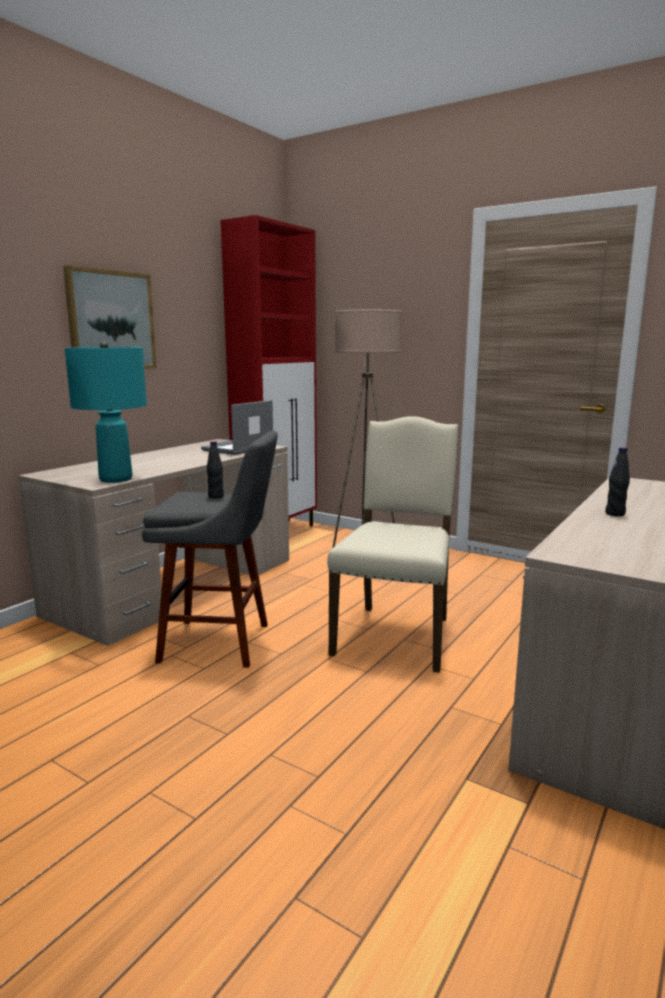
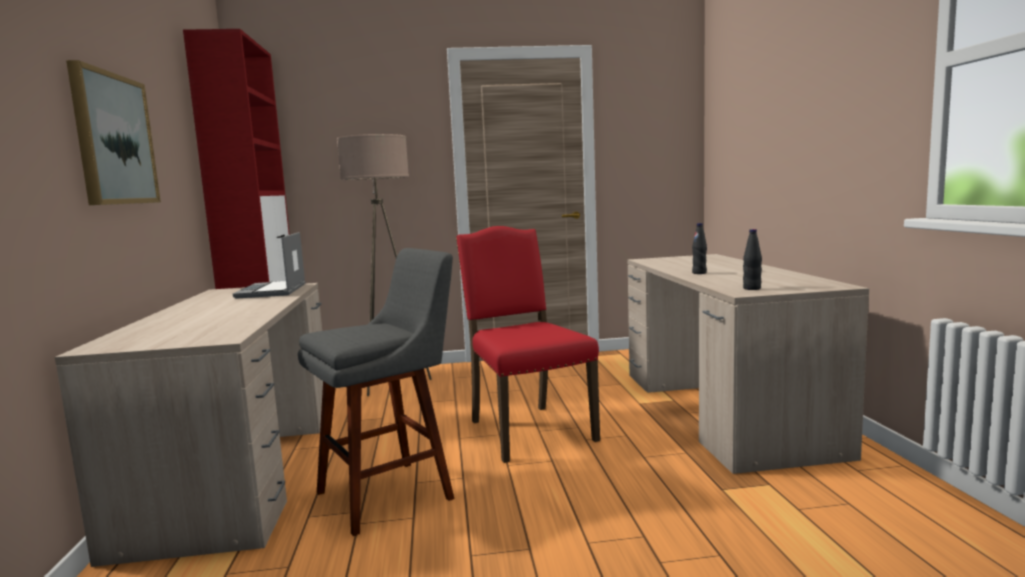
camera: 40 degrees left, 5 degrees down
turquoise table lamp [65,342,147,483] -> none
black bottle [207,441,224,498] -> black bottle moved to [743,229,762,290]
beige chair [327,416,459,673] -> red chair [456,226,600,463]

